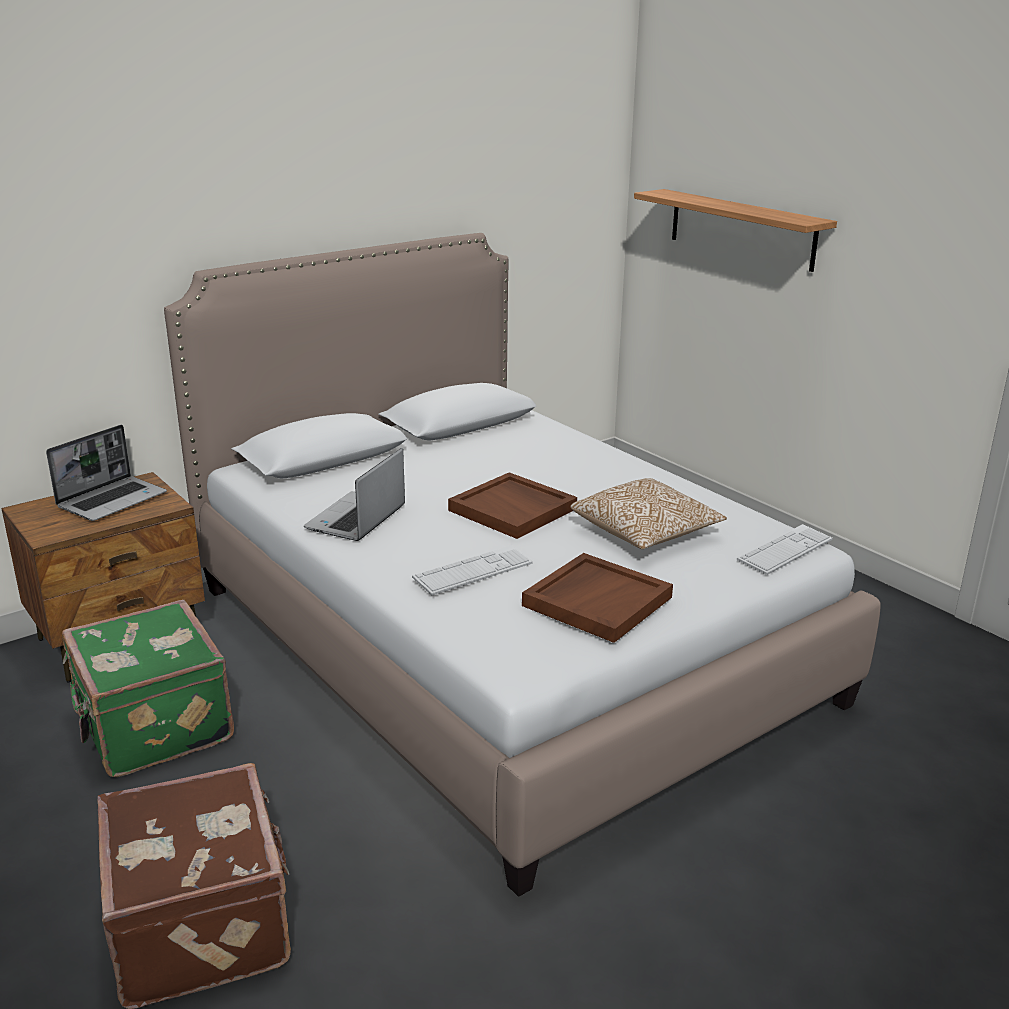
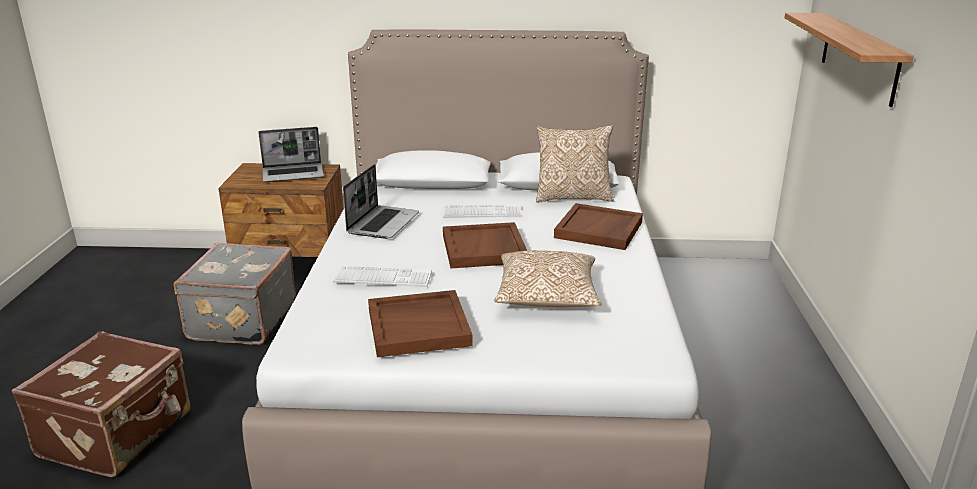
camera: 40 degrees right, 0 degrees up
green suitcase [62,600,234,777] -> grey suitcase [174,242,296,345]
laptop [304,448,405,541] -> laptop turned 135 degrees clockwise [343,164,419,239]
keyboard [737,524,833,575] -> keyboard moved to [443,204,522,218]
none -> pillow [536,125,614,203]
none -> brown tray [554,203,643,250]

